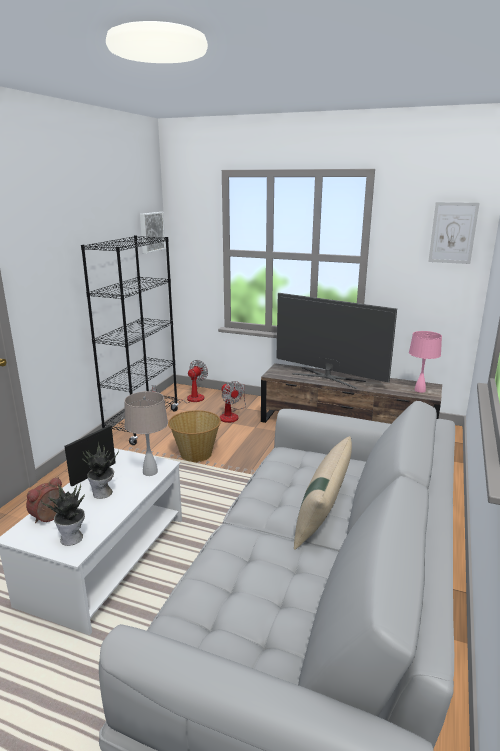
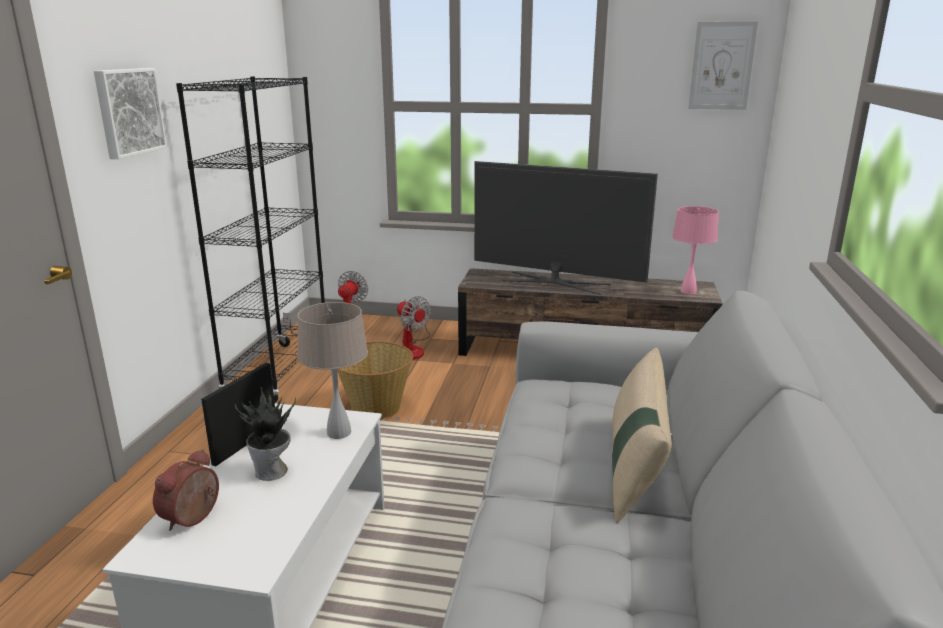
camera: 10 degrees left, 0 degrees up
potted plant [41,483,85,546] -> none
picture [140,212,166,254] -> picture moved to [94,68,167,159]

